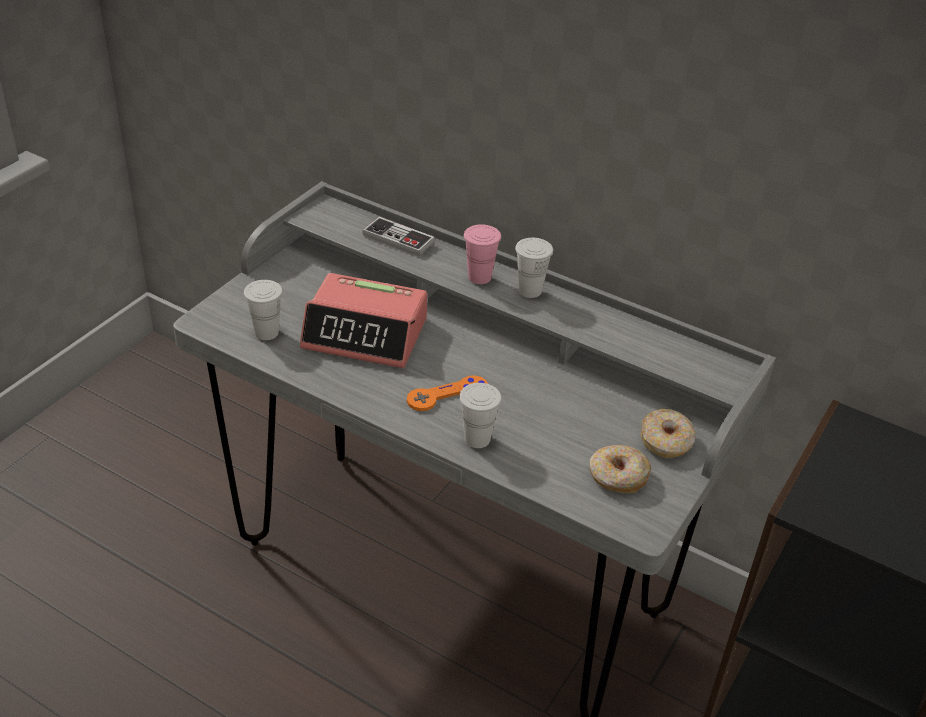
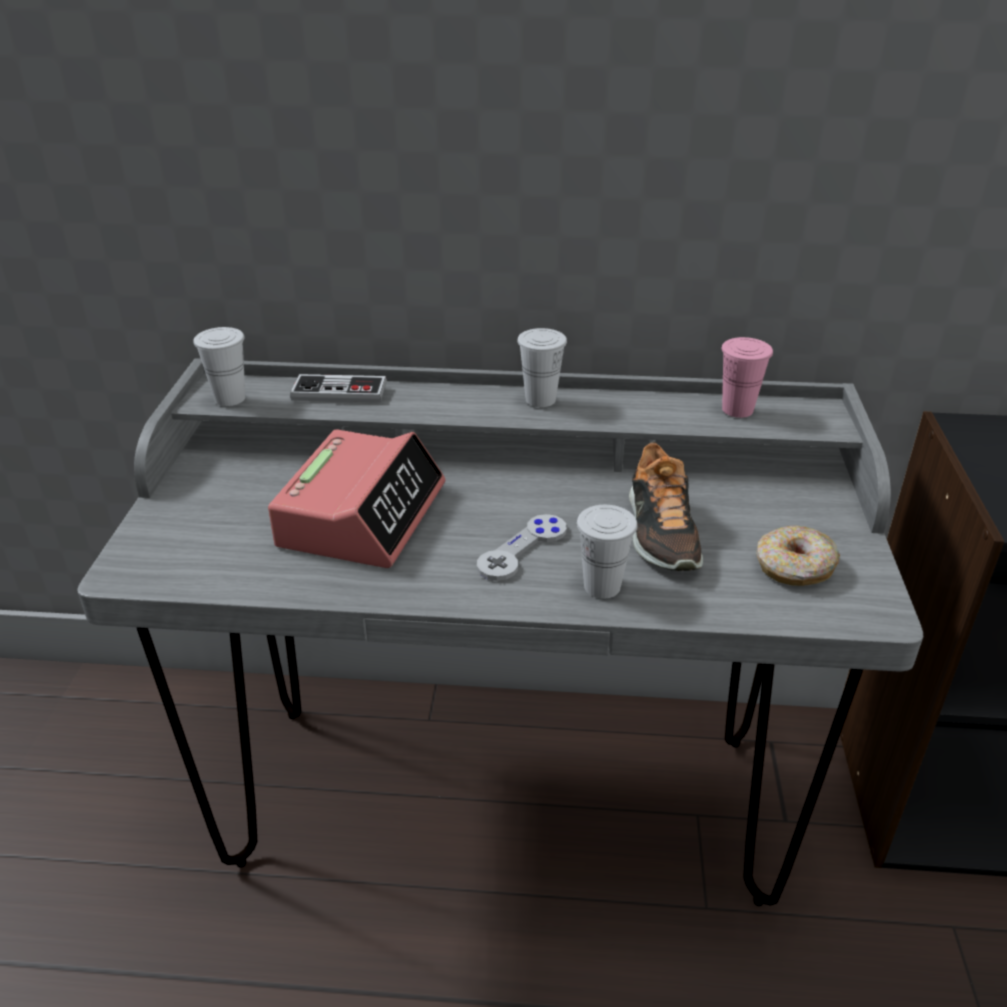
camera: 25 degrees left, 5 degrees down
white cup [244,280,283,340] -> white cup moved to [194,327,245,406]
alarm clock [300,273,427,368] -> alarm clock turned 60 degrees counterclockwise [268,429,445,568]
orange game controller [407,375,488,411] -> grey game controller [477,514,566,581]
pink cup [464,224,501,284] -> pink cup moved to [721,337,773,418]
donut [640,409,696,458] -> none
none -> shoe [629,441,703,571]

